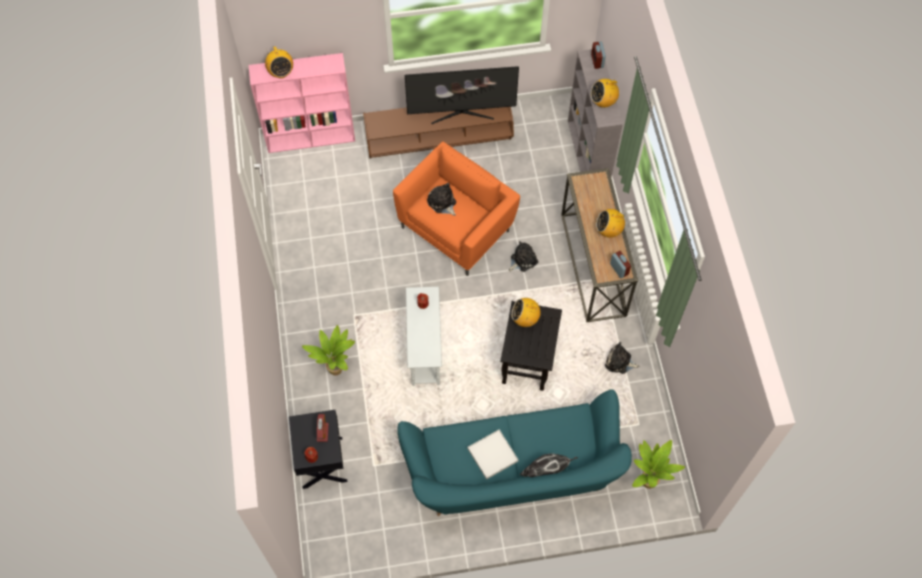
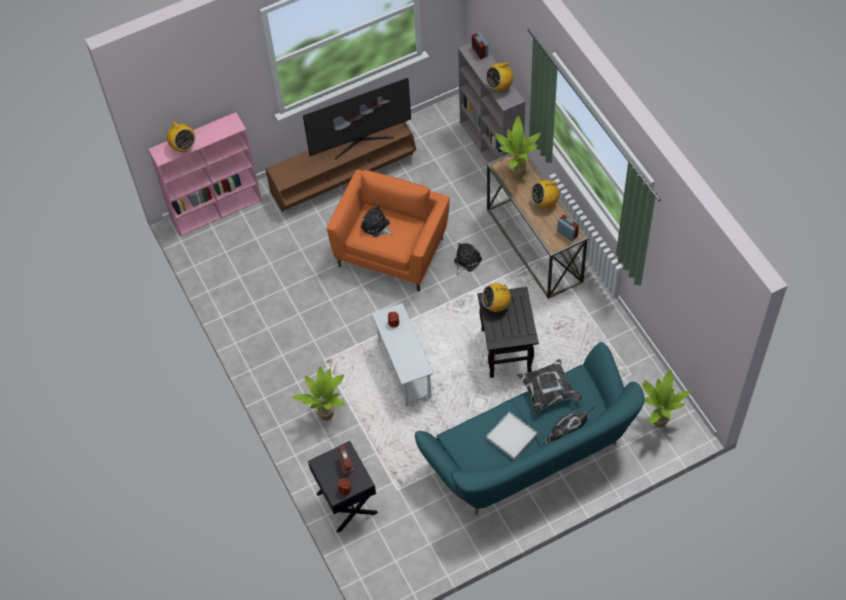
camera: 15 degrees left, 5 degrees down
plush toy [605,342,639,374] -> none
none -> potted plant [495,116,541,179]
none -> pillow [516,359,582,414]

